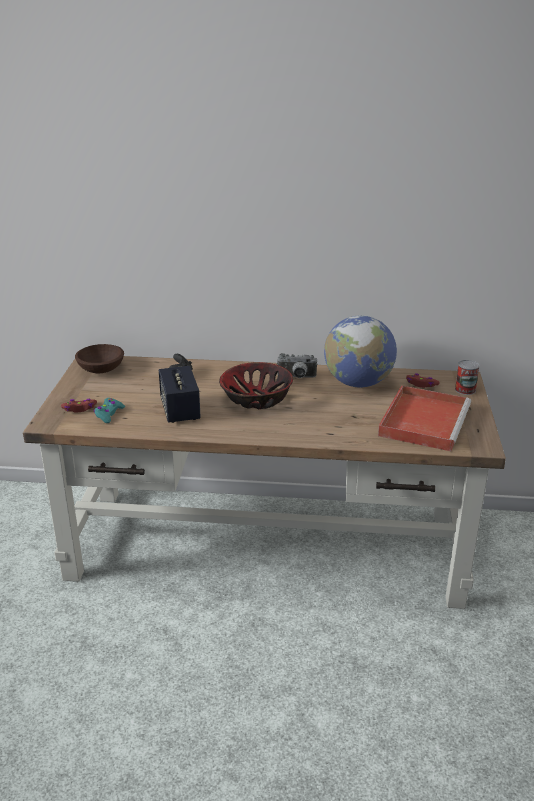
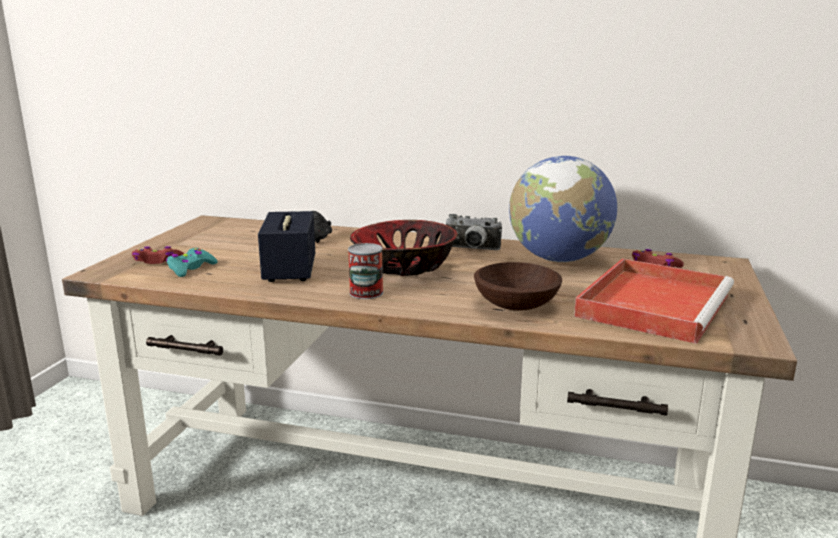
camera: 10 degrees right, 10 degrees down
brown bowl [75,344,124,373] -> brown bowl moved to [474,262,562,311]
can [455,360,480,395] -> can moved to [348,243,383,299]

